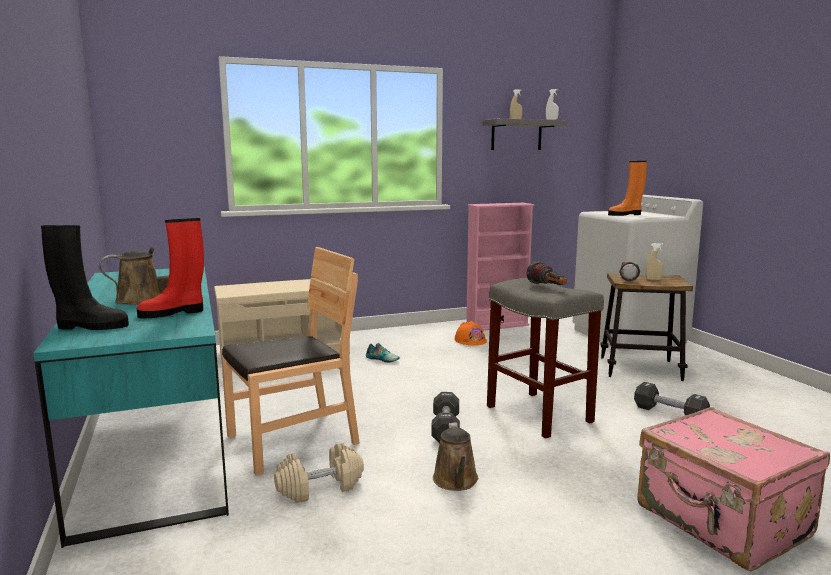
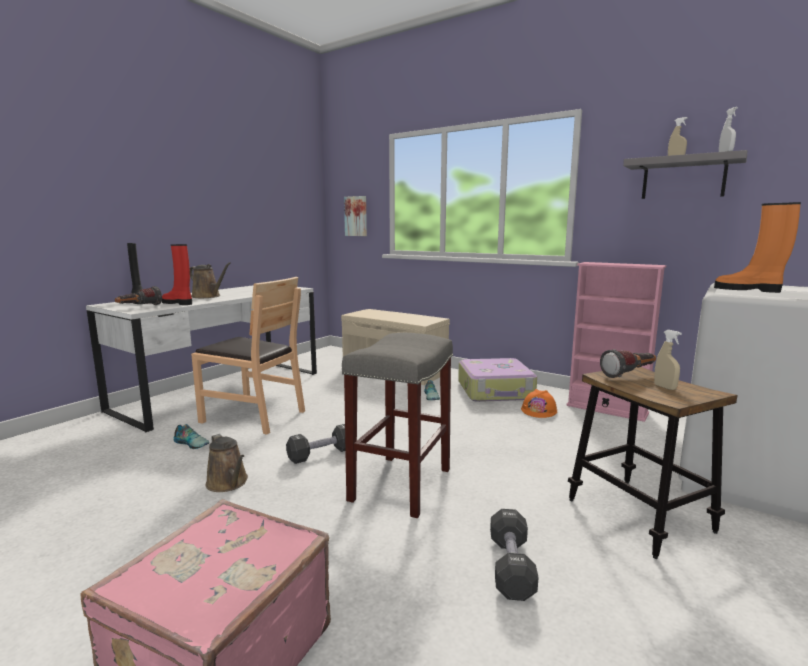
camera: 55 degrees right, 0 degrees up
turquoise desk [33,267,229,548] -> white desk [86,286,317,432]
beige dumbbell [274,443,364,503] -> shoe [174,424,209,449]
brown watering can [433,422,478,491] -> brown watering can turned 90 degrees counterclockwise [206,434,248,492]
flashlight [527,261,567,285] -> flashlight moved to [115,286,162,305]
none -> picture [344,196,367,236]
none -> suitcase [458,358,537,402]

